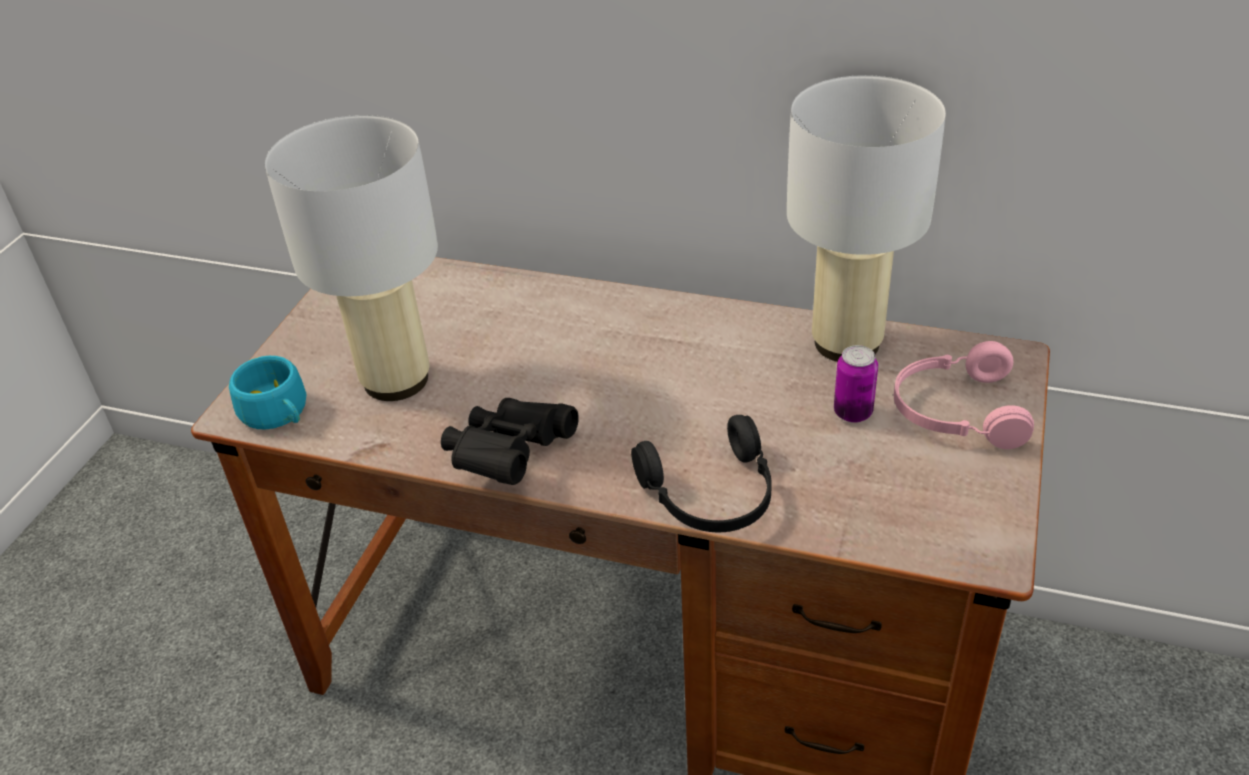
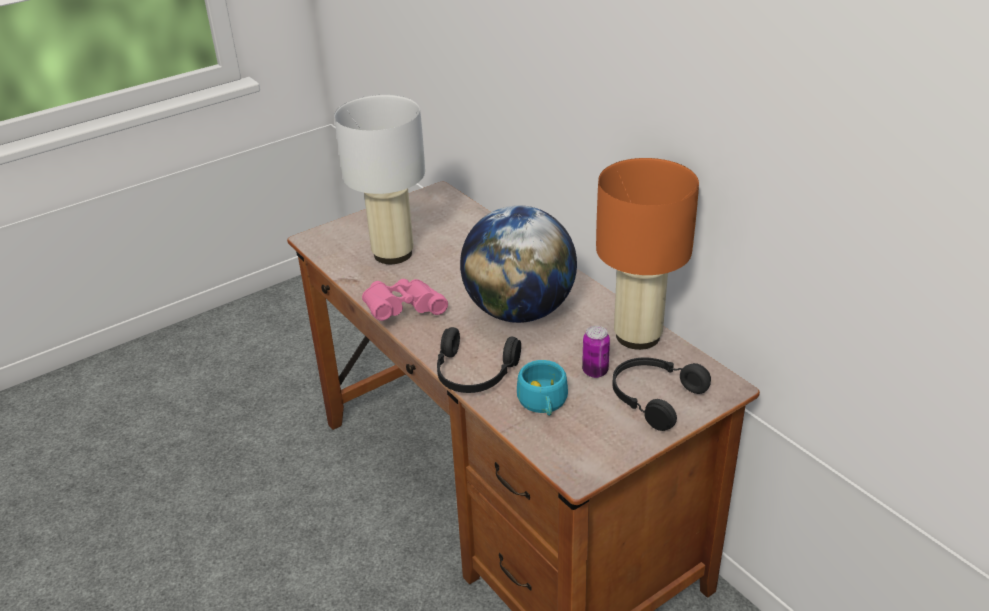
camera: 35 degrees right, 5 degrees down
turquoise cup [229,356,307,430] -> turquoise cup moved to [517,360,568,416]
black binoculars [441,398,579,485] -> pink binoculars [362,279,448,321]
white table lamp [787,75,946,362] -> orange table lamp [596,158,699,350]
pink headphones [894,341,1034,449] -> black headphones [612,357,711,431]
none -> globe [460,205,577,323]

